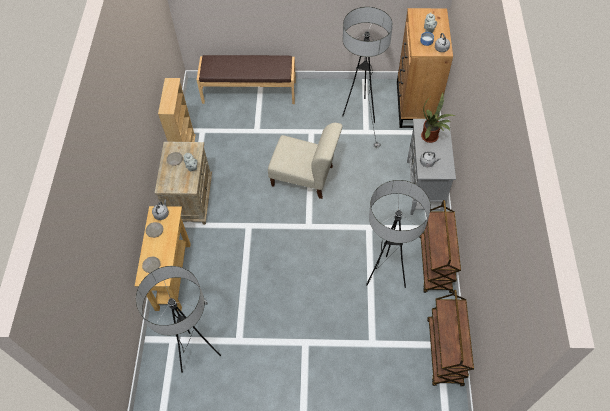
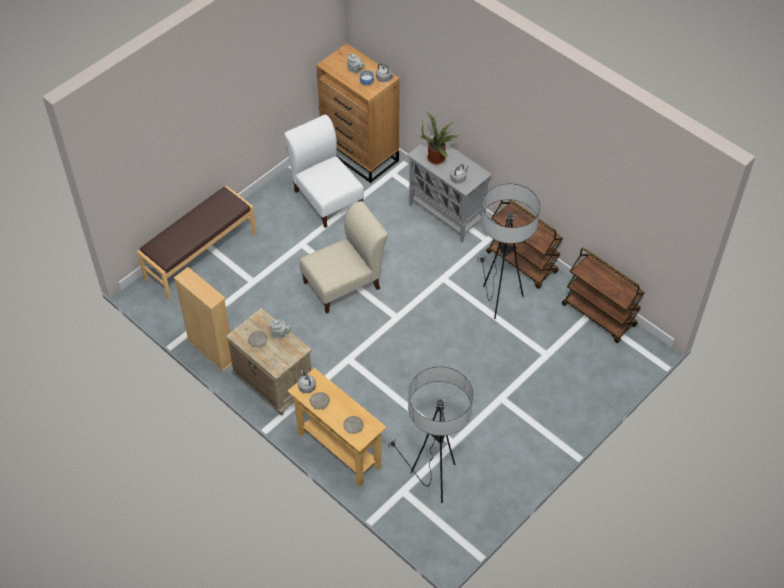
camera: 50 degrees left, 5 degrees down
floor lamp [342,7,393,148] -> white chair [284,115,364,228]

